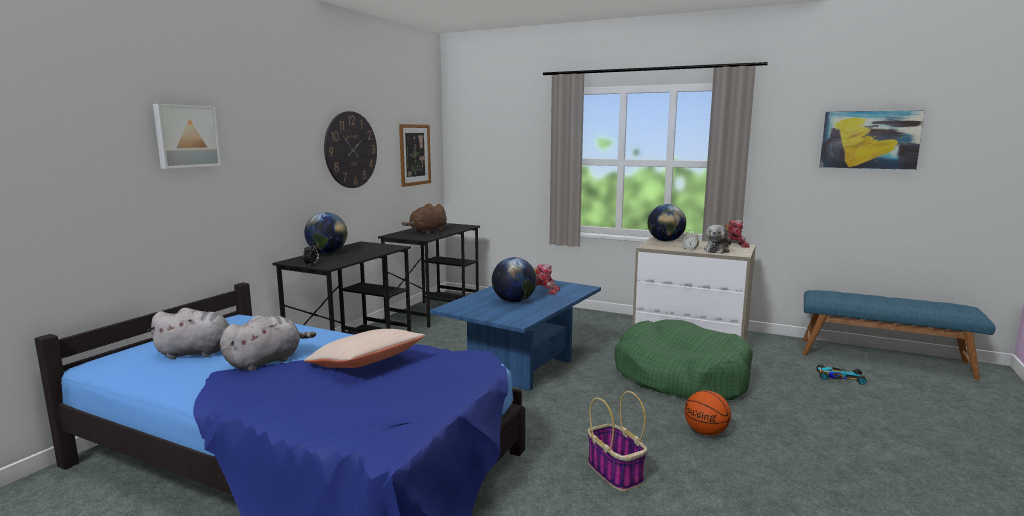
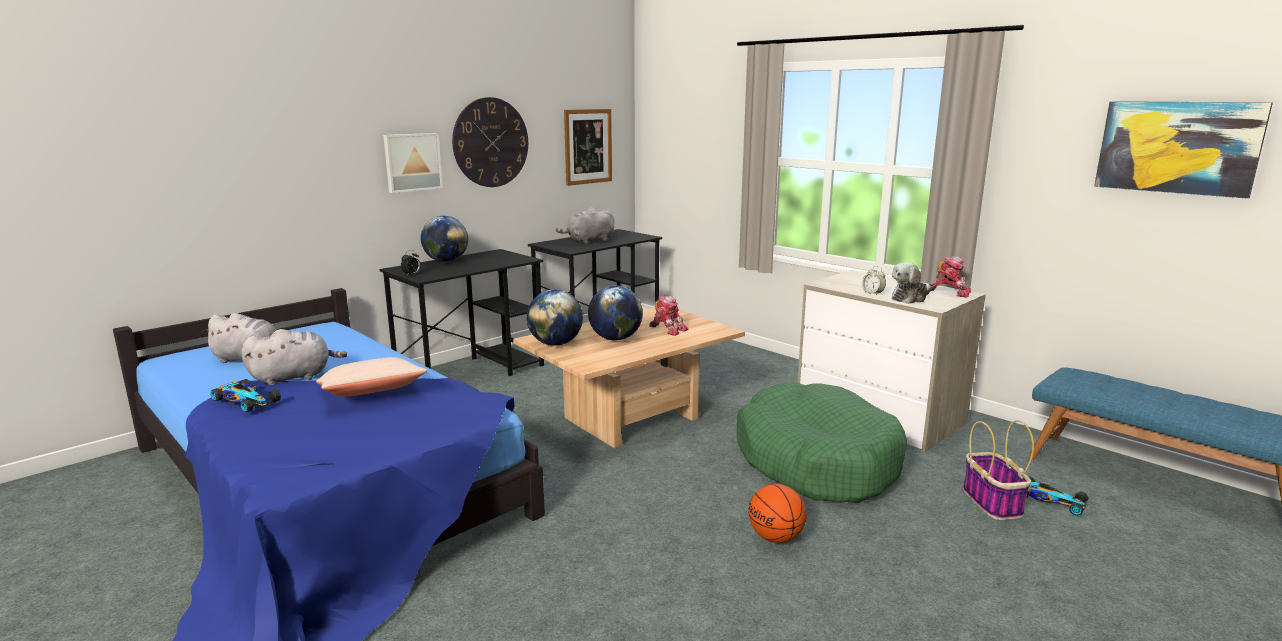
camera: 20 degrees right, 5 degrees up
picture [153,104,221,169] -> picture moved to [383,133,443,193]
brown plush toy [401,203,447,234] -> grey plush toy [556,207,614,244]
blue coffee table [430,280,601,391] -> beige coffee table [513,308,745,448]
basket [588,391,647,491] -> basket moved to [963,420,1034,520]
globe [648,204,686,242] -> globe moved to [527,289,583,346]
none -> toy car [210,379,281,413]

